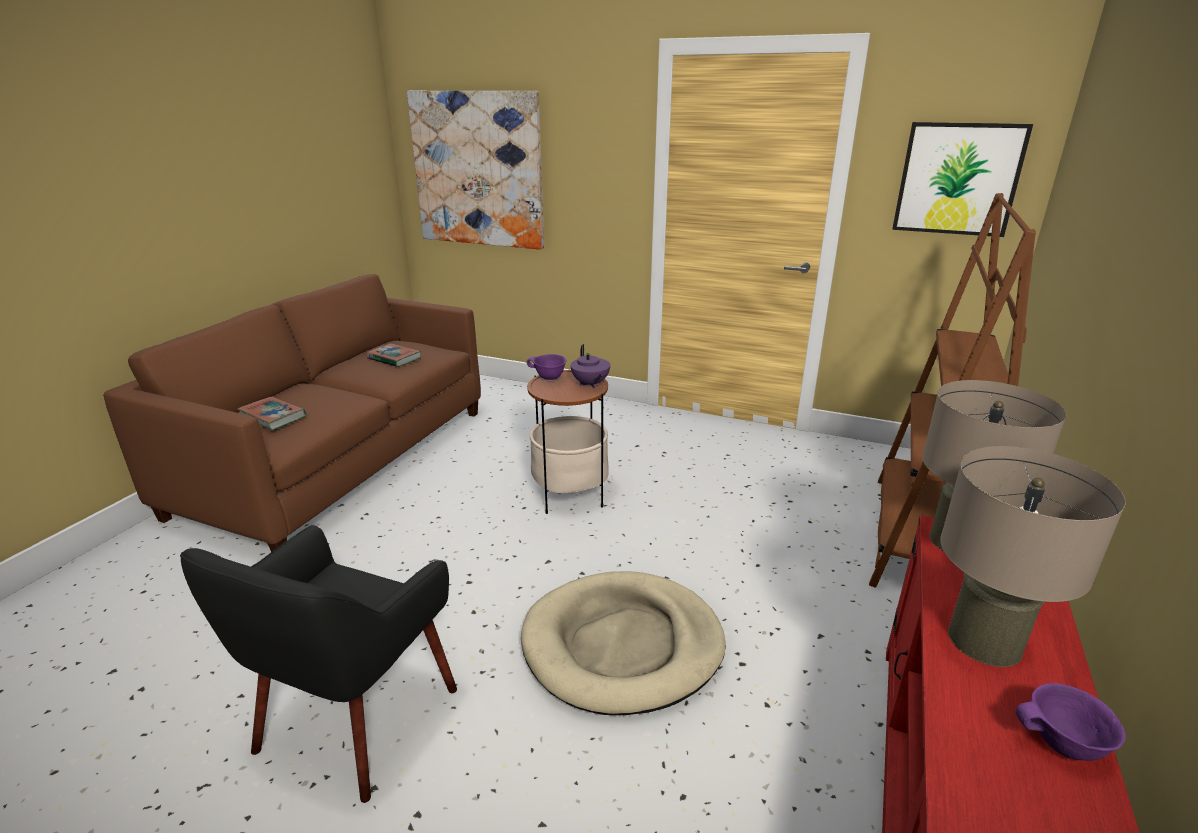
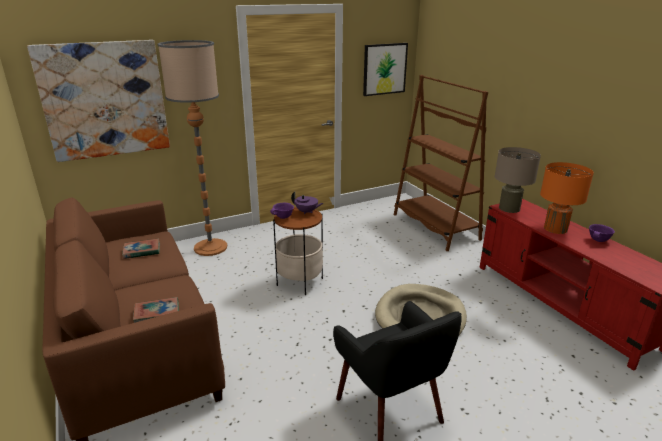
camera: 50 degrees left, 0 degrees up
beige table lamp [940,446,1126,667] -> orange table lamp [540,162,594,234]
none -> floor lamp [157,40,227,256]

